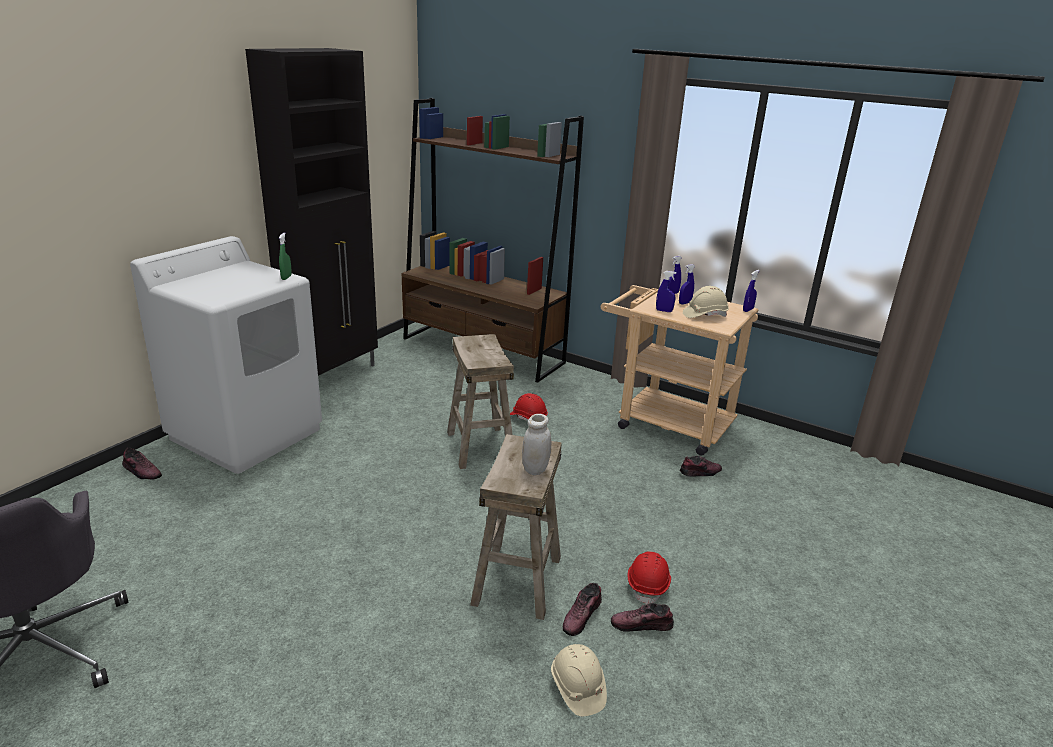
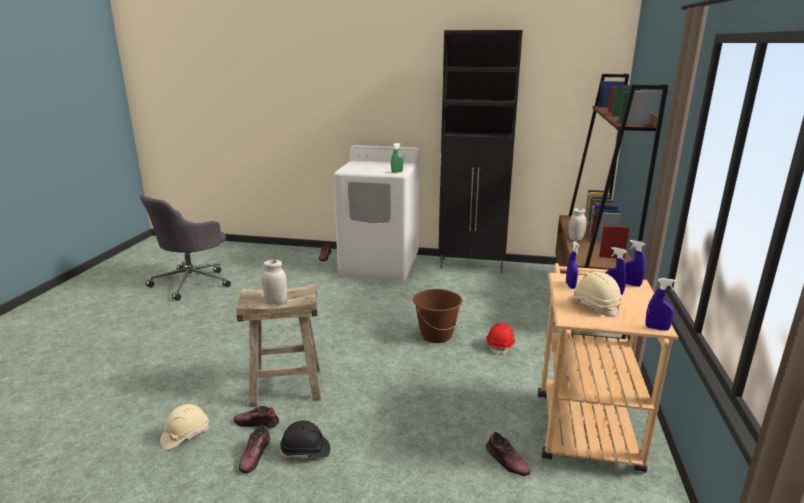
camera: 70 degrees right, 5 degrees down
beige stool [447,334,514,469] -> brown bucket [413,289,462,343]
shoe [611,603,674,632] -> shoe turned 150 degrees counterclockwise [239,425,270,473]
red hard hat [627,551,671,605] -> black hard hat [280,420,330,458]
none -> white jar [568,208,586,241]

